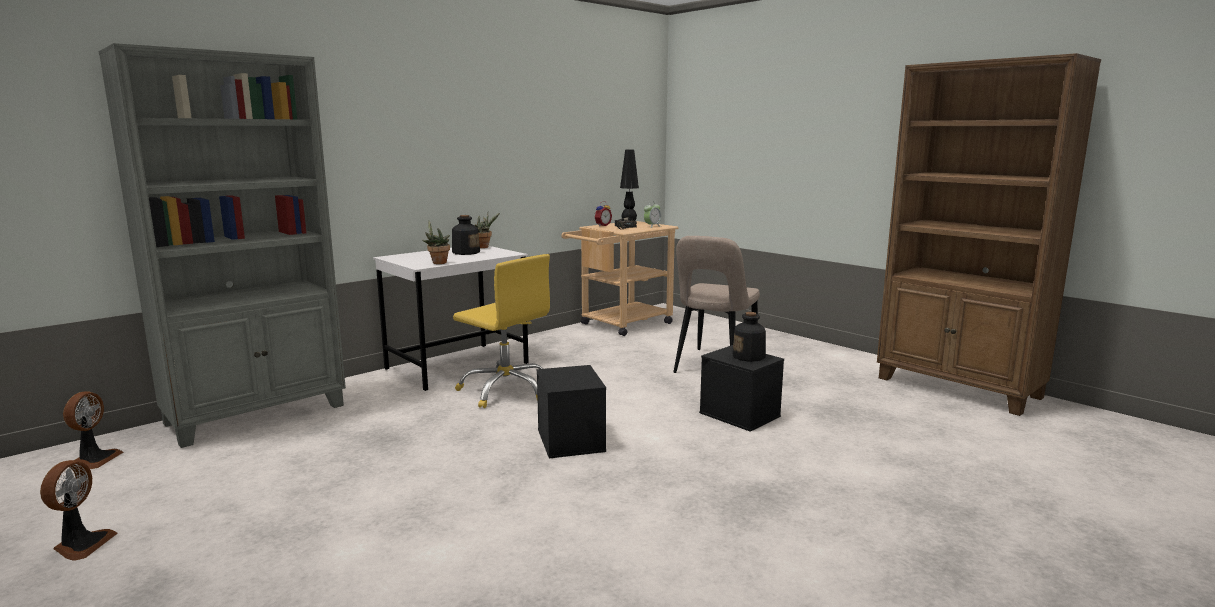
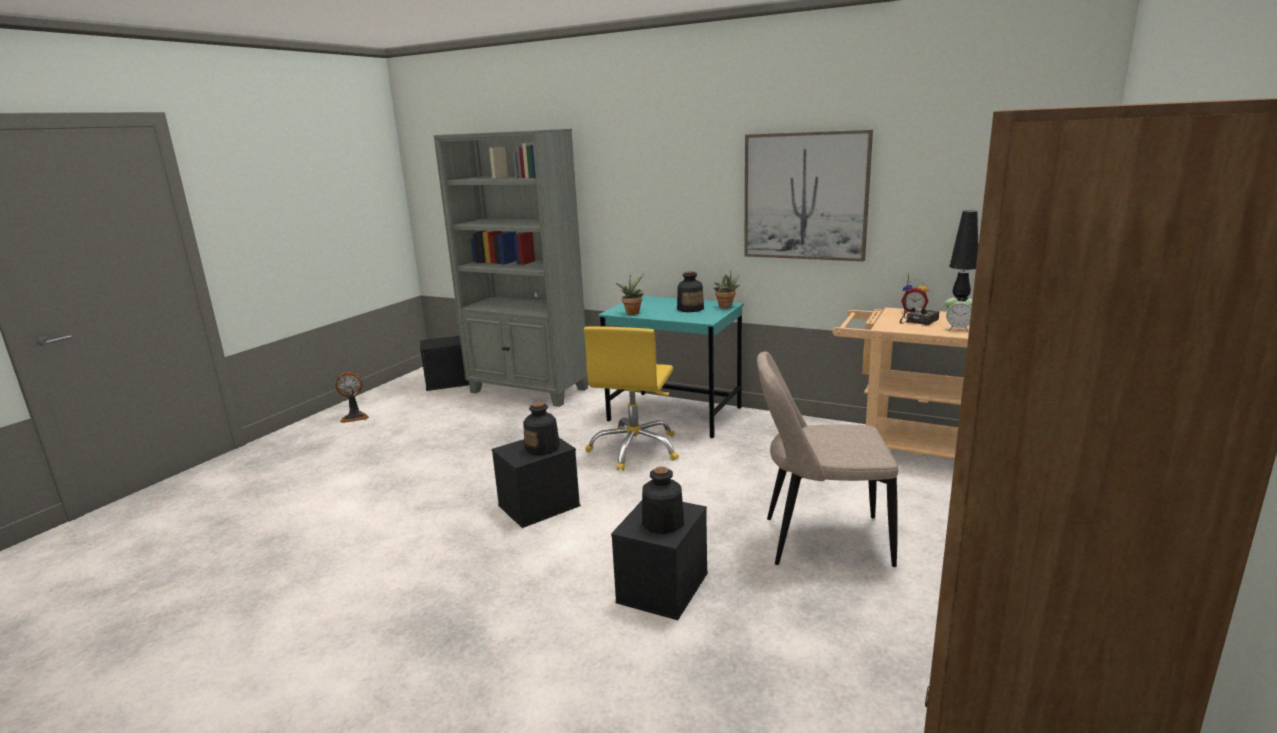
camera: 70 degrees right, 5 degrees up
fan [63,391,124,469] -> black storage box [420,336,469,391]
white desk [373,246,529,391] -> turquoise desk [598,296,744,438]
none -> bottle [523,402,560,455]
none -> picture [744,130,873,261]

